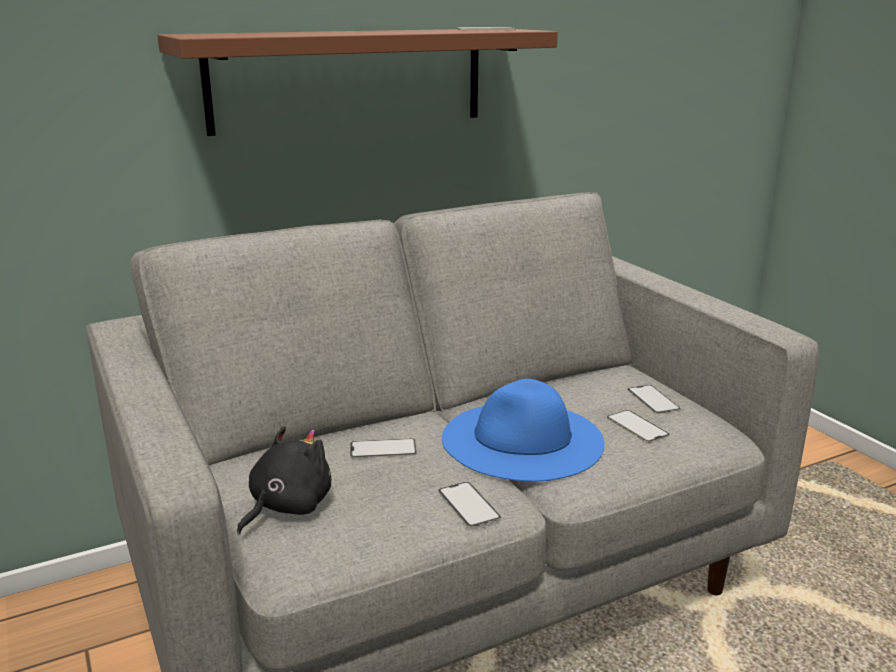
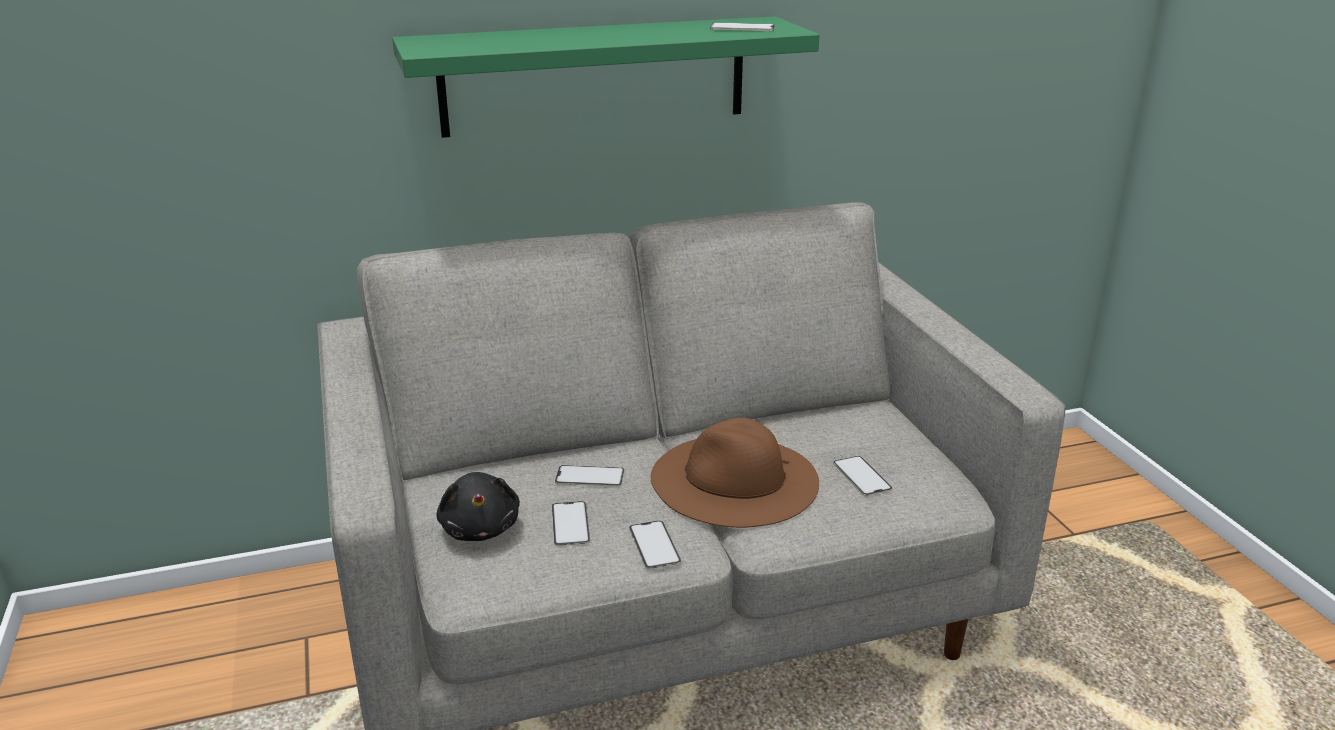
camera: 10 degrees right, 5 degrees up
brown shelf [157,29,558,136] -> green shelf [392,16,820,138]
black plush toy [237,426,331,535] -> black plush toy turned 120 degrees clockwise [436,472,520,541]
blue hat [442,379,605,482] -> brown hat [651,418,819,528]
phone [628,385,681,414] -> phone moved to [552,501,590,546]

